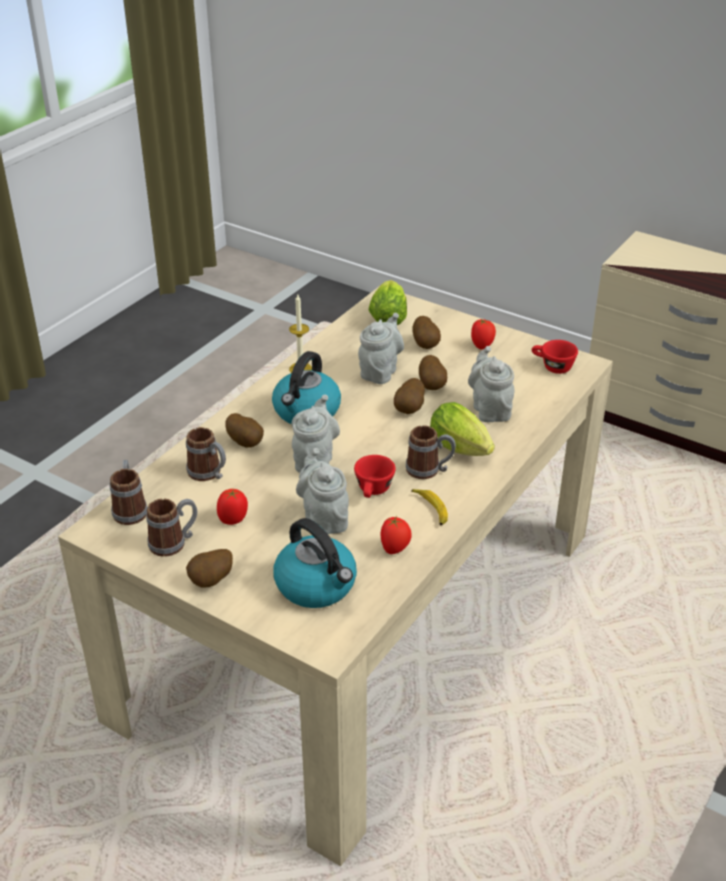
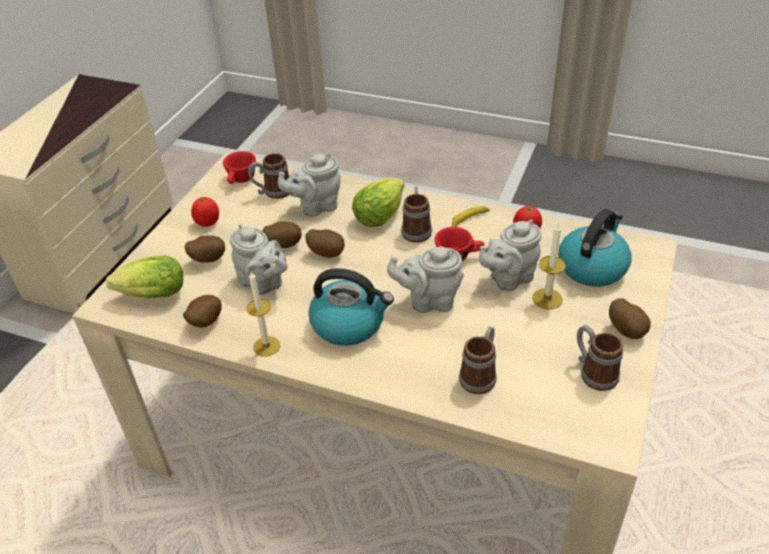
camera: 100 degrees left, 5 degrees up
mug [109,460,147,525] -> mug moved to [248,153,290,199]
tomato [217,489,248,525] -> none
potato [225,413,264,448] -> potato moved to [183,295,222,328]
grey teapot [358,313,404,384] -> grey teapot turned 150 degrees counterclockwise [230,224,288,295]
none -> candle [532,222,566,310]

